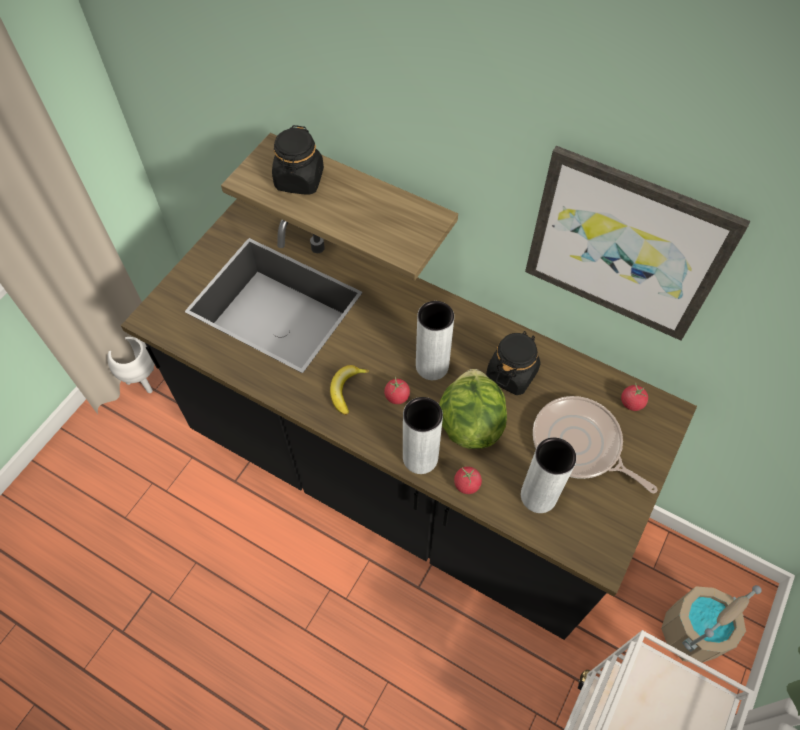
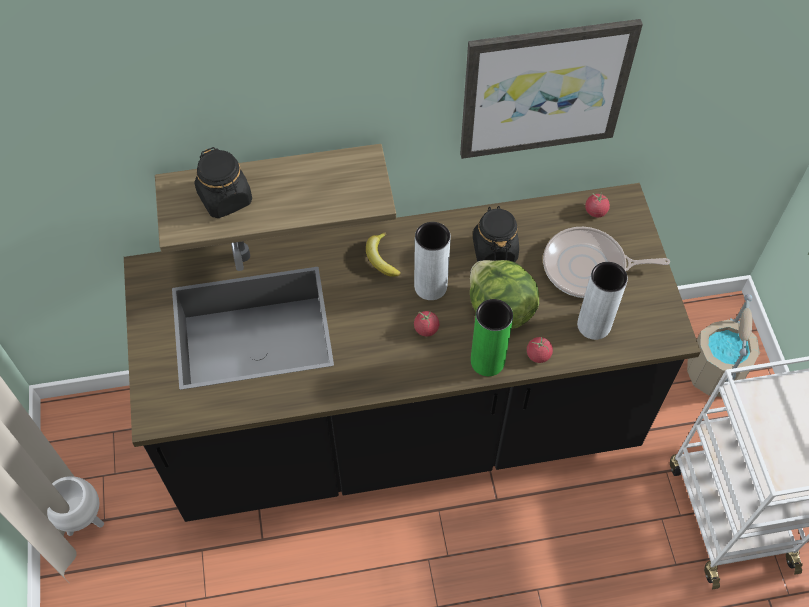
camera: 40 degrees left, 0 degrees up
banana [330,365,369,415] -> banana moved to [366,233,400,277]
grey vase [403,397,443,474] -> green vase [471,299,513,376]

